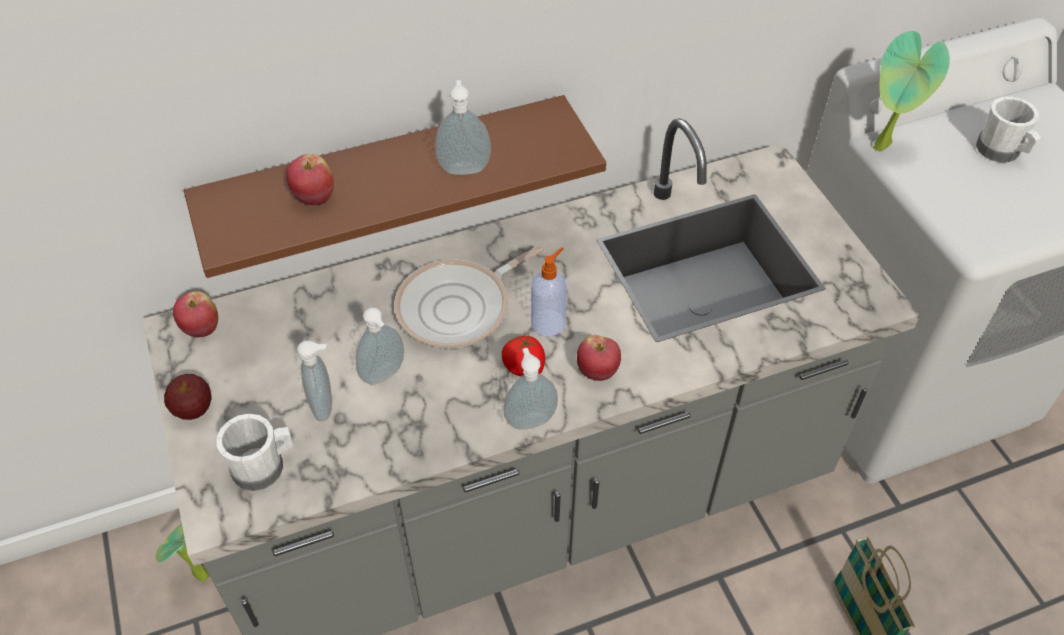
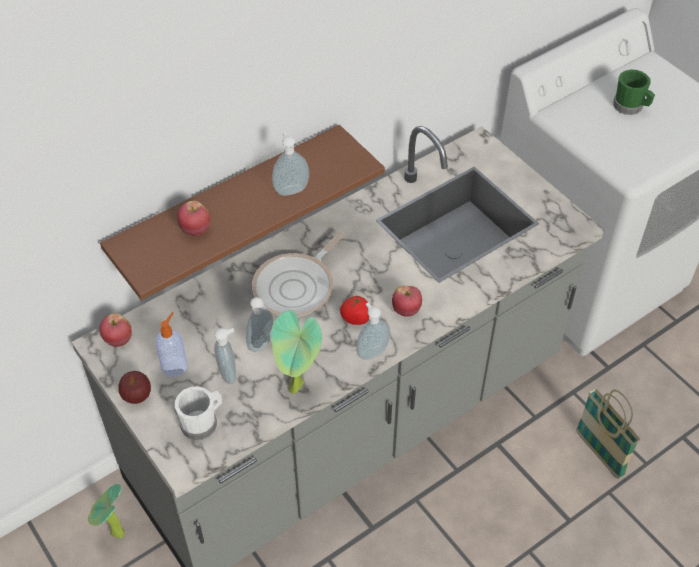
camera: 15 degrees left, 0 degrees up
soap dispenser [531,247,567,336] -> soap dispenser moved to [156,312,187,377]
potted plant [873,31,950,152] -> potted plant moved to [271,310,322,394]
white mug [976,96,1041,162] -> green mug [613,70,655,115]

